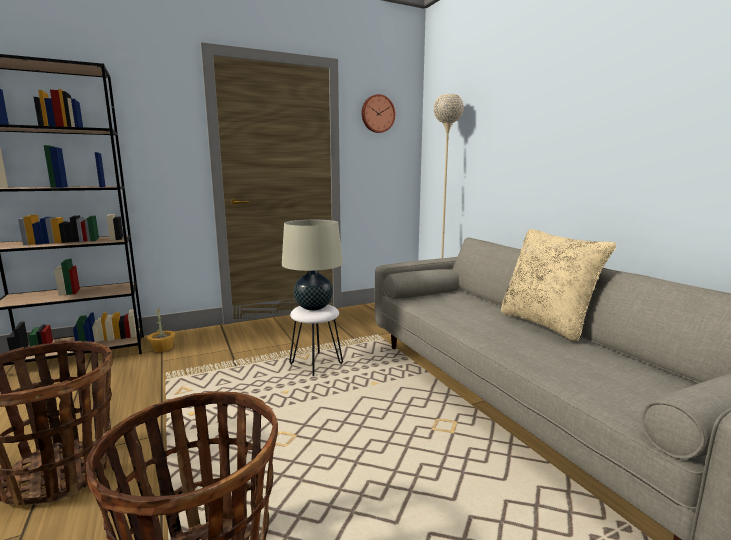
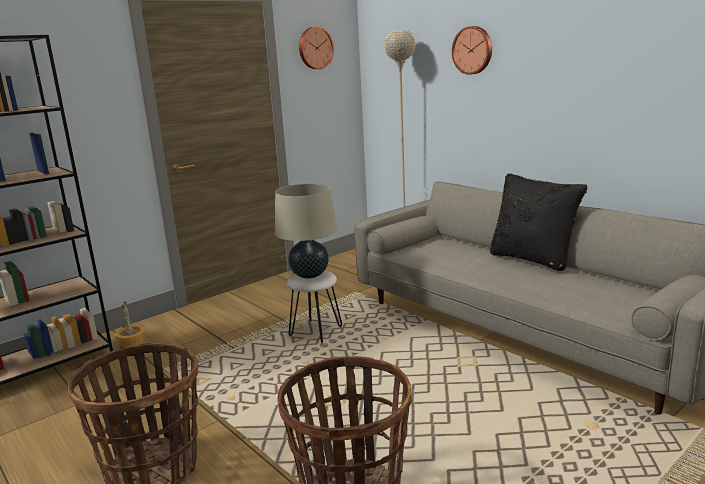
camera: 15 degrees left, 5 degrees up
beige pillow [501,228,617,341] -> black pillow [490,174,588,271]
none -> wall clock [452,26,492,75]

